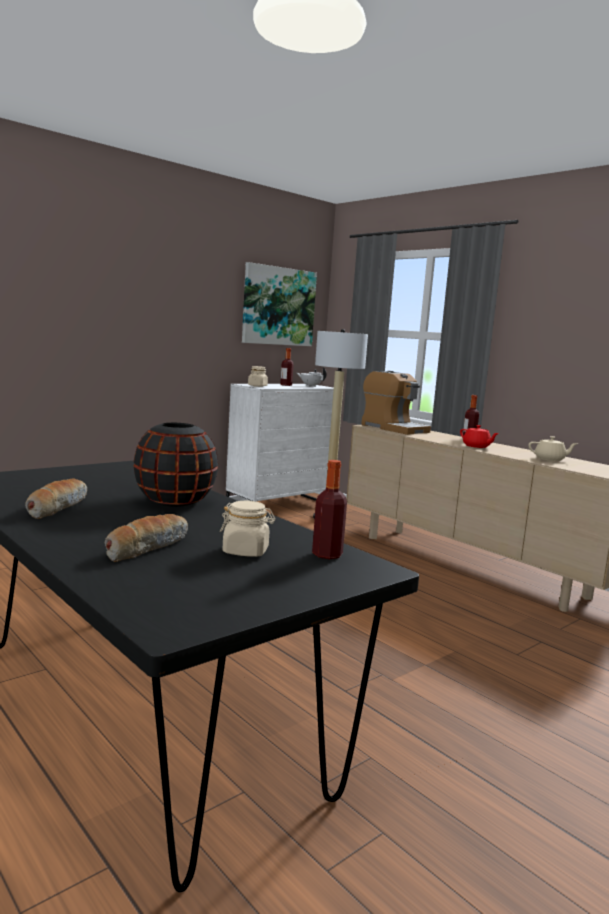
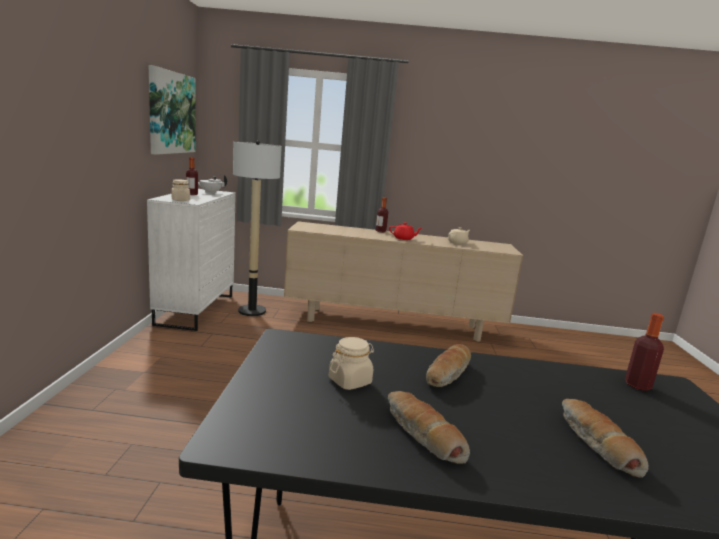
camera: 45 degrees left, 5 degrees up
black vase [133,423,218,507] -> bread [426,344,471,387]
beige jar [220,501,276,557] -> beige jar moved to [329,337,374,390]
coffee machine [361,371,431,435] -> none

